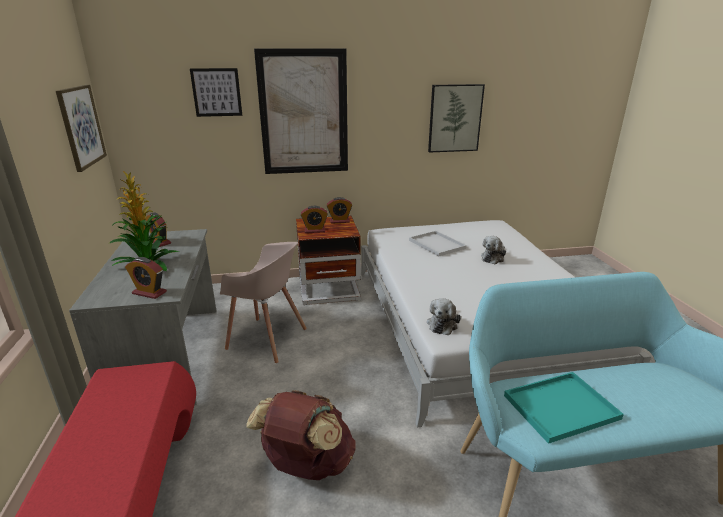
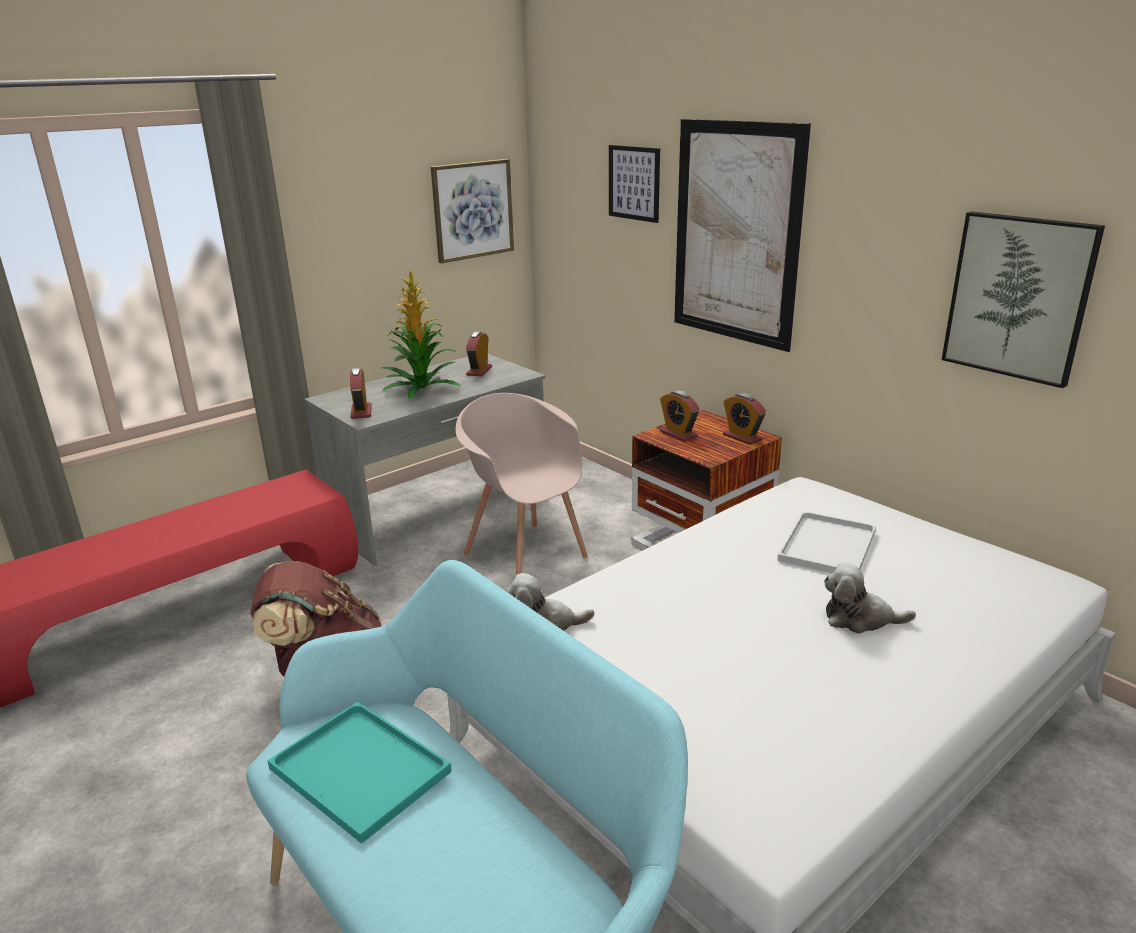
camera: 60 degrees right, 0 degrees up
beige chair [220,242,307,363] -> beige chair turned 150 degrees clockwise [456,393,588,575]

